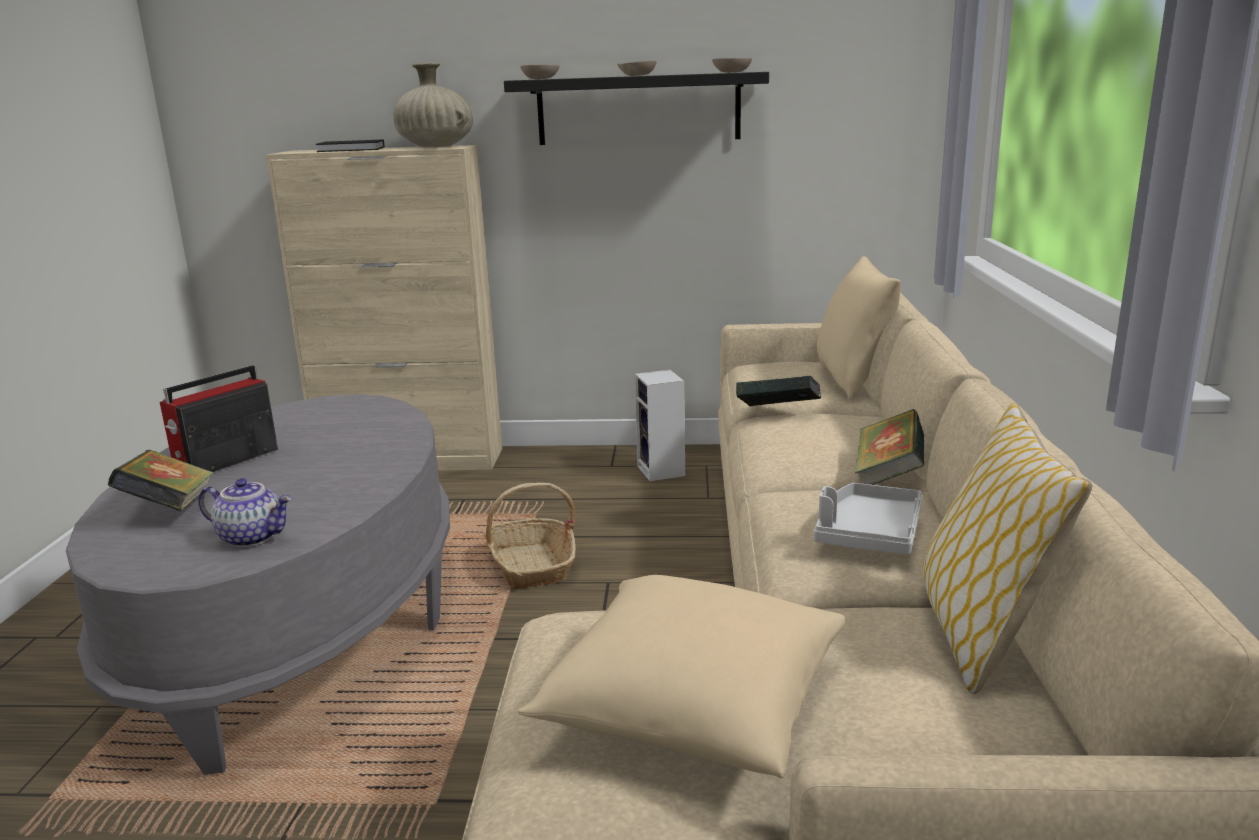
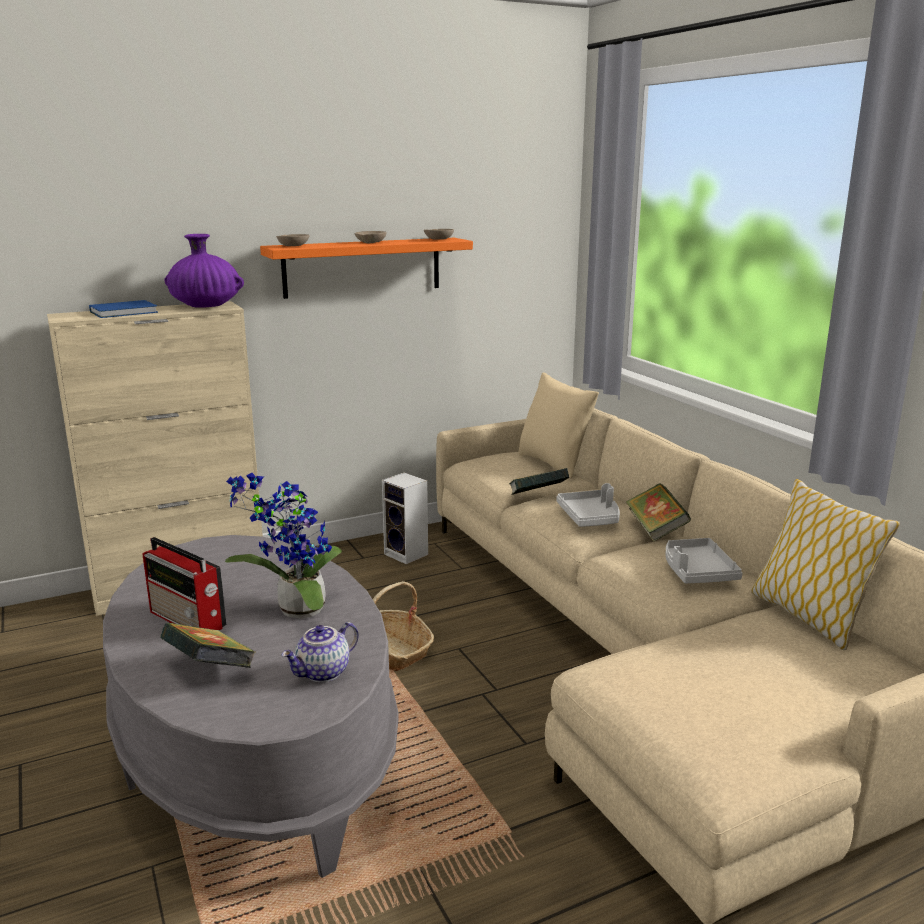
camera: 30 degrees left, 0 degrees up
radio [160,366,278,472] -> radio turned 60 degrees counterclockwise [142,537,226,630]
teapot [198,478,292,548] -> teapot turned 150 degrees clockwise [282,622,359,682]
black book [316,139,385,152] -> blue book [89,300,158,318]
beige vase [394,63,473,147] -> purple vase [165,234,244,308]
black shelf [504,72,769,145] -> orange shelf [260,238,473,299]
beige pillow [518,575,845,778] -> none
none -> potted plant [225,473,342,619]
none -> grey tray [557,483,620,527]

